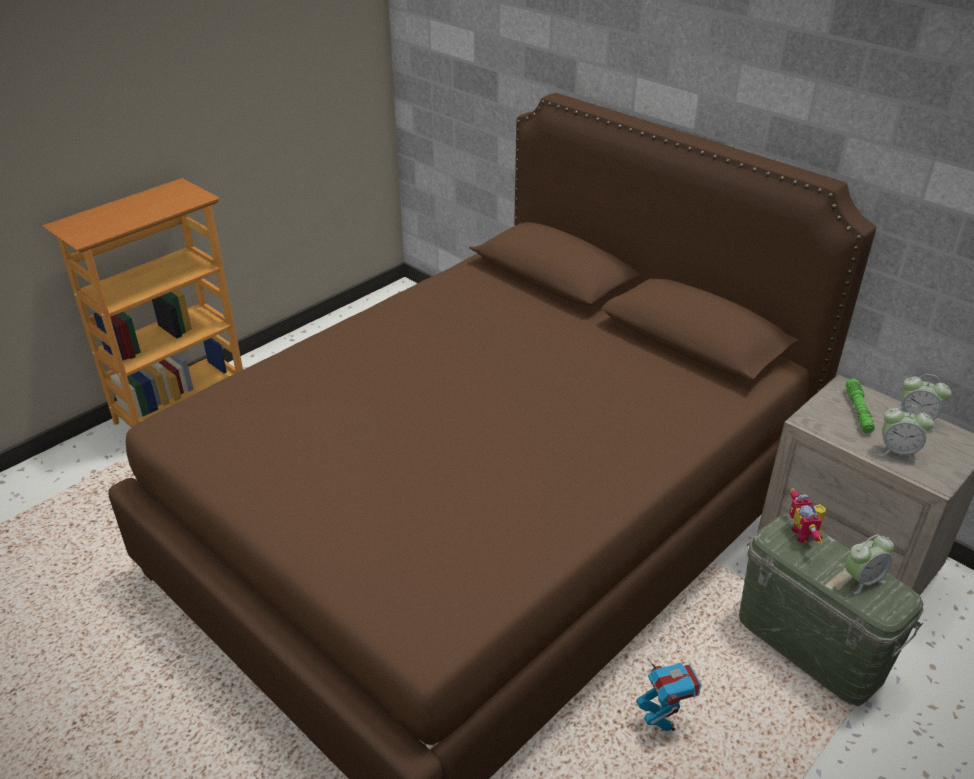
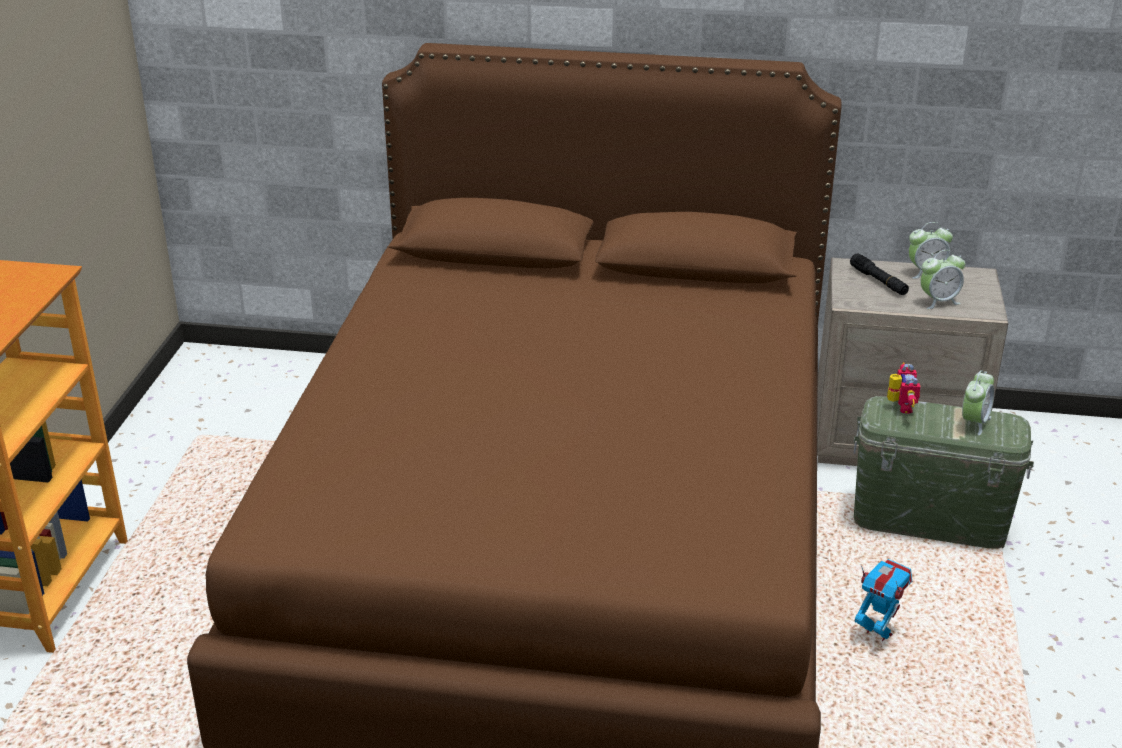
camera: 35 degrees left, 5 degrees down
toy robot [789,488,826,545] -> toy robot turned 135 degrees counterclockwise [887,362,921,414]
green flashlight [846,379,875,433] -> black flashlight [850,254,909,295]

